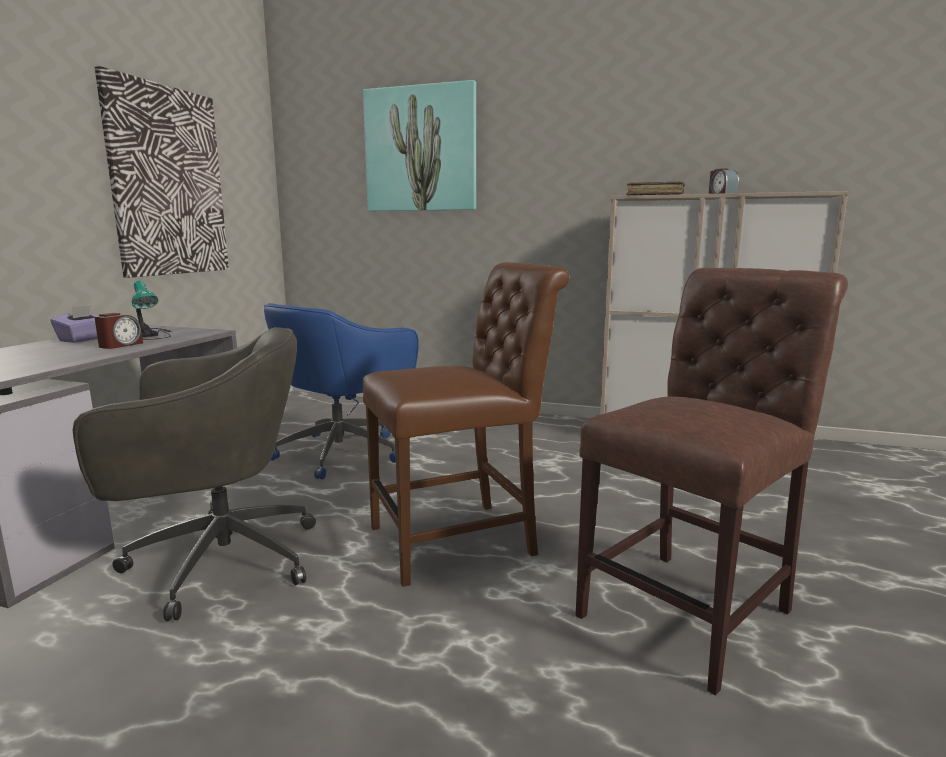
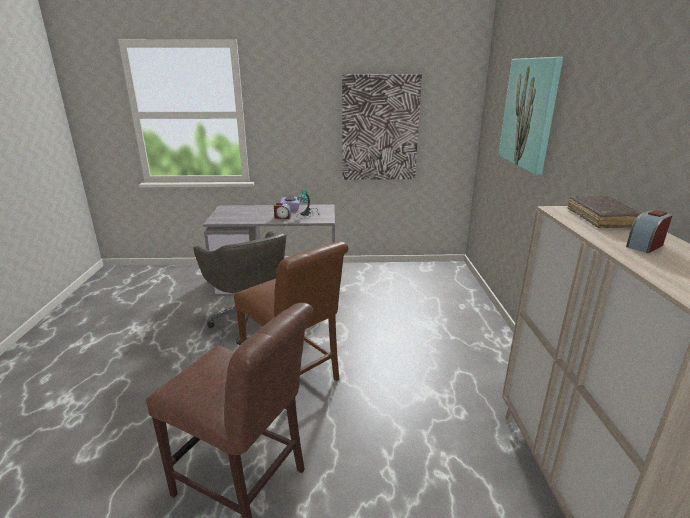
camera: 70 degrees right, 10 degrees up
blue office chair [264,303,419,479] -> none

